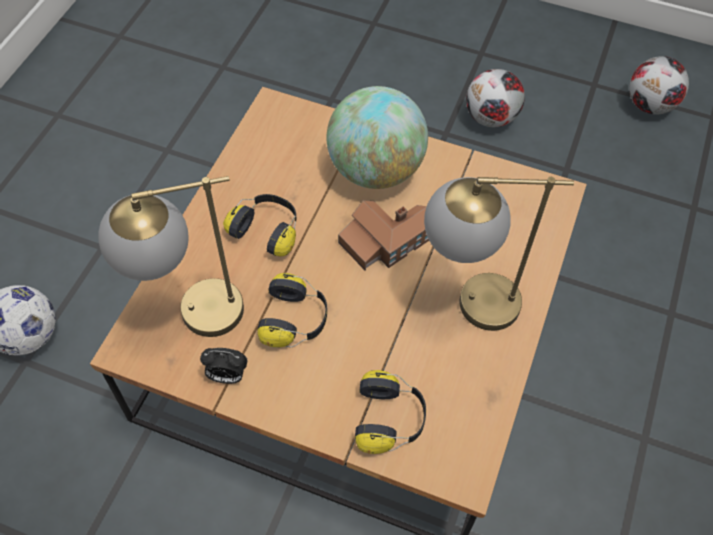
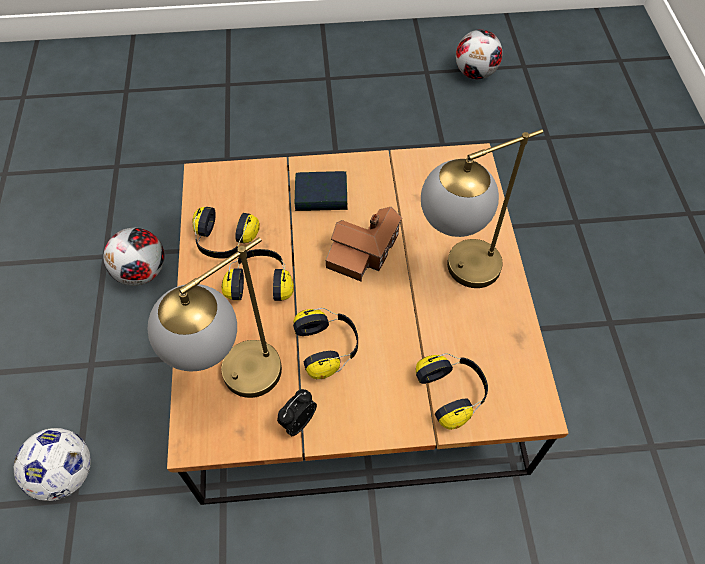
camera: 25 degrees left, 0 degrees up
alarm clock [200,348,247,384] -> alarm clock turned 150 degrees clockwise [277,389,317,436]
globe [327,86,428,189] -> book [295,171,348,211]
football [466,69,525,127] -> football moved to [103,228,165,286]
none -> headphones [192,207,260,259]

